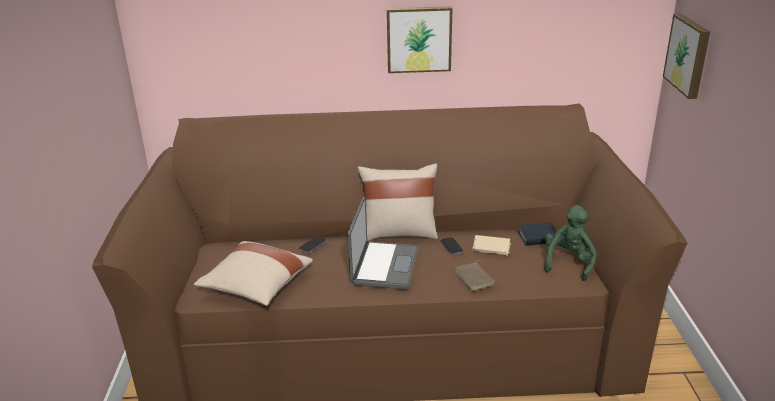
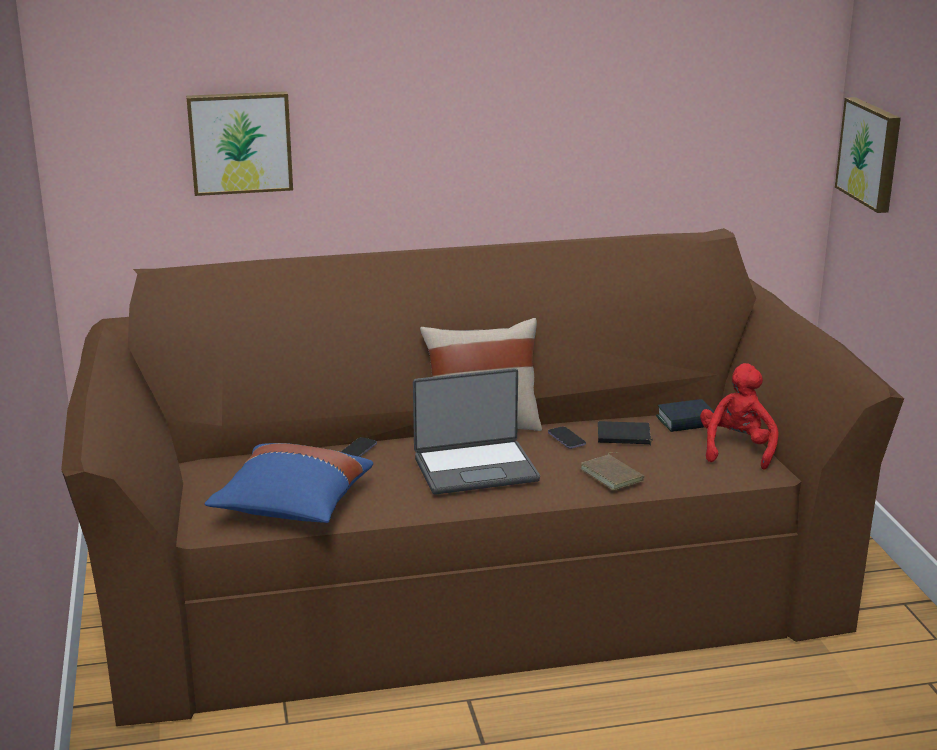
camera: 10 degrees left, 5 degrees down
beige pillow [194,241,313,306] -> blue pillow [205,443,373,523]
laptop [347,197,418,289] -> laptop turned 75 degrees clockwise [413,368,540,495]
picture [387,6,452,73] -> picture moved to [186,91,293,196]
beige book [473,235,511,257] -> black book [598,421,653,446]
green plush toy [544,205,597,281] -> red plush toy [700,363,778,470]

